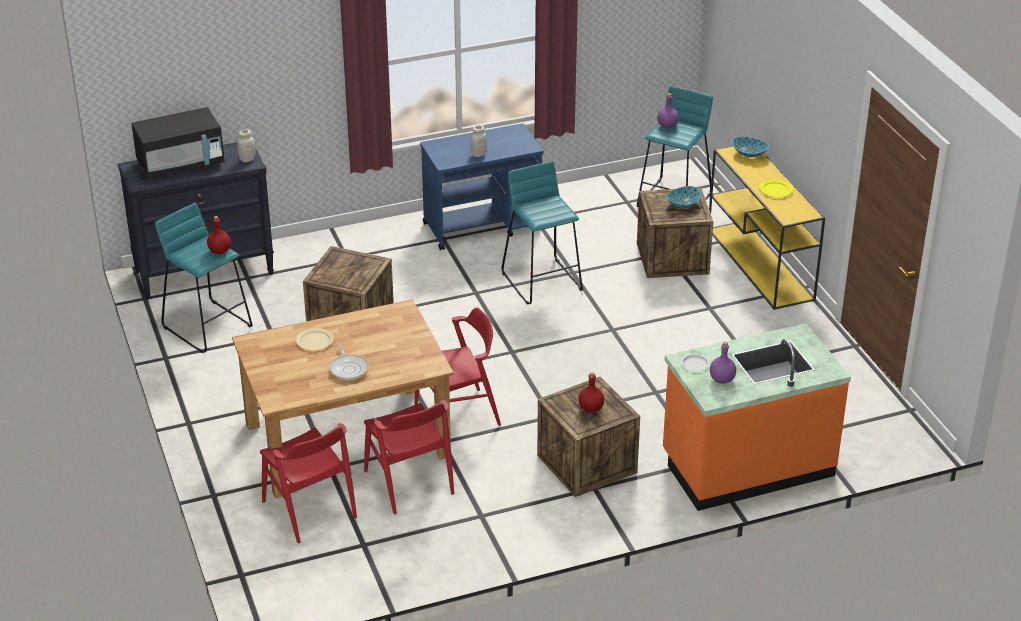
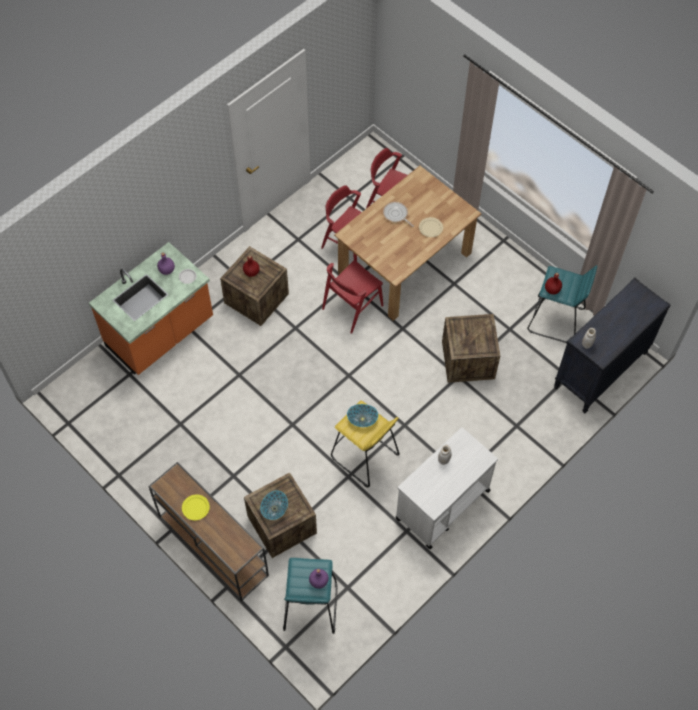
camera: 155 degrees right, 25 degrees up
black microwave [131,107,225,178] -> none
blue cart [420,123,543,250] -> white cart [396,427,498,549]
turquoise stool [501,161,583,305] -> yellow stool [331,400,400,487]
yellow console table [709,146,825,310] -> brown console table [148,462,269,601]
bowl [732,136,769,157] -> bowl moved to [347,404,378,427]

